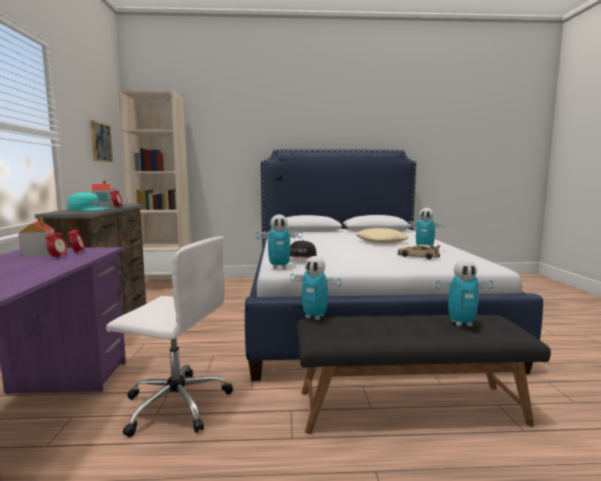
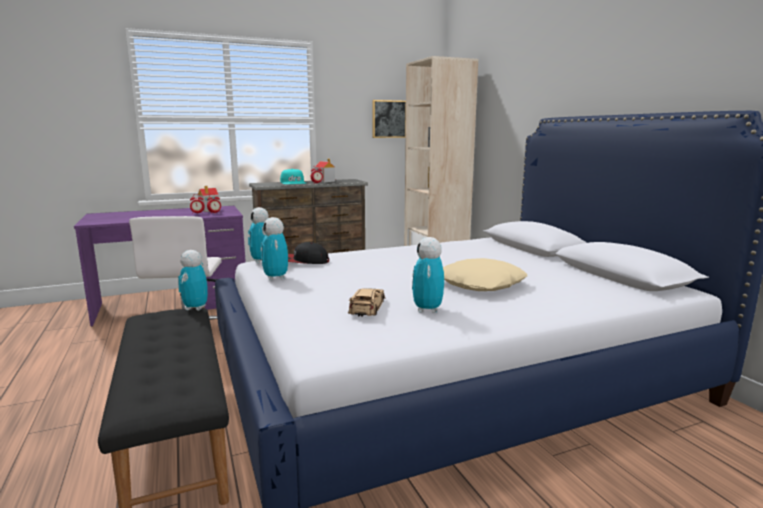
camera: 70 degrees right, 5 degrees up
toy robot [435,260,494,326] -> toy robot moved to [261,217,288,280]

